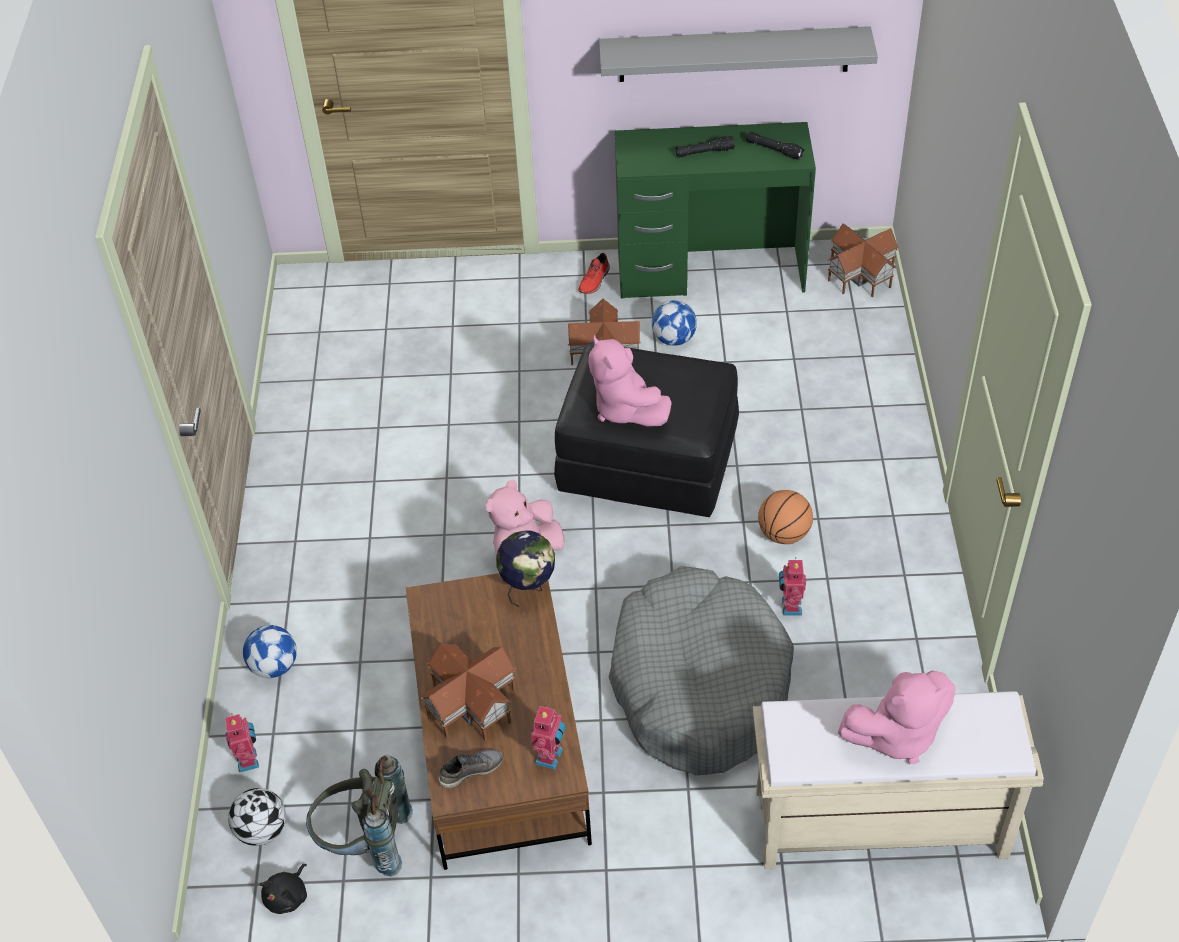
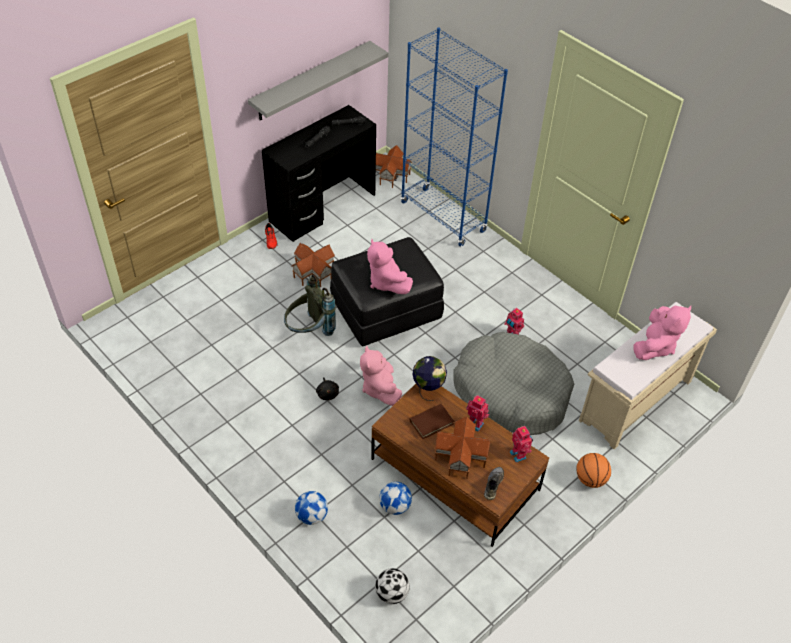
camera: 45 degrees left, 0 degrees up
toy robot [225,713,259,773] -> toy robot moved to [466,395,489,432]
black plush toy [260,864,307,914] -> black plush toy moved to [316,377,339,400]
grey backpack [306,755,413,876] -> grey backpack moved to [284,274,336,336]
pink plush toy [588,335,672,427] -> pink plush toy turned 45 degrees clockwise [367,239,413,294]
green desk [615,122,816,298] -> black desk [262,105,376,242]
football [652,301,697,346] -> football moved to [379,482,412,515]
basketball [758,490,813,544] -> basketball moved to [576,453,611,488]
none -> blue bookcase [401,28,508,247]
none -> brown book [410,404,454,439]

